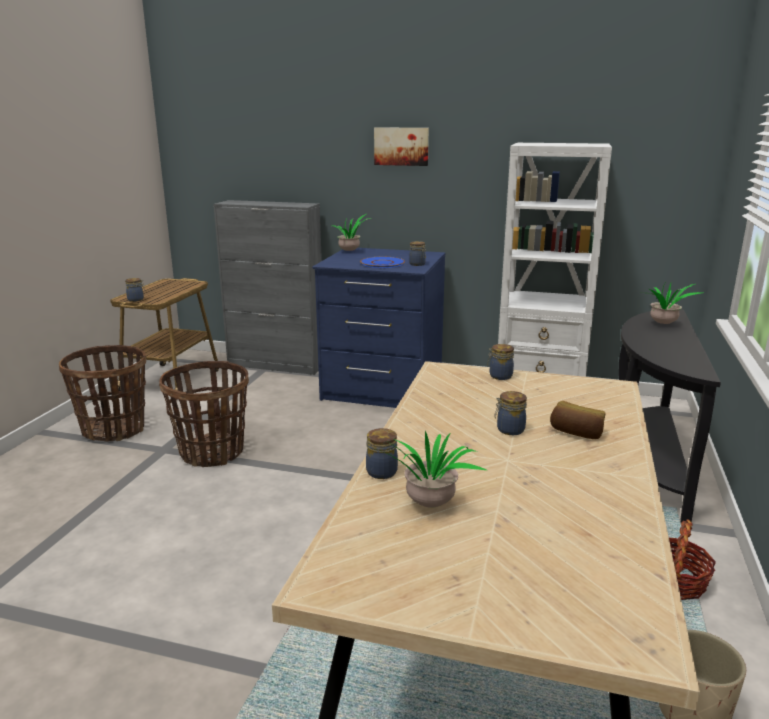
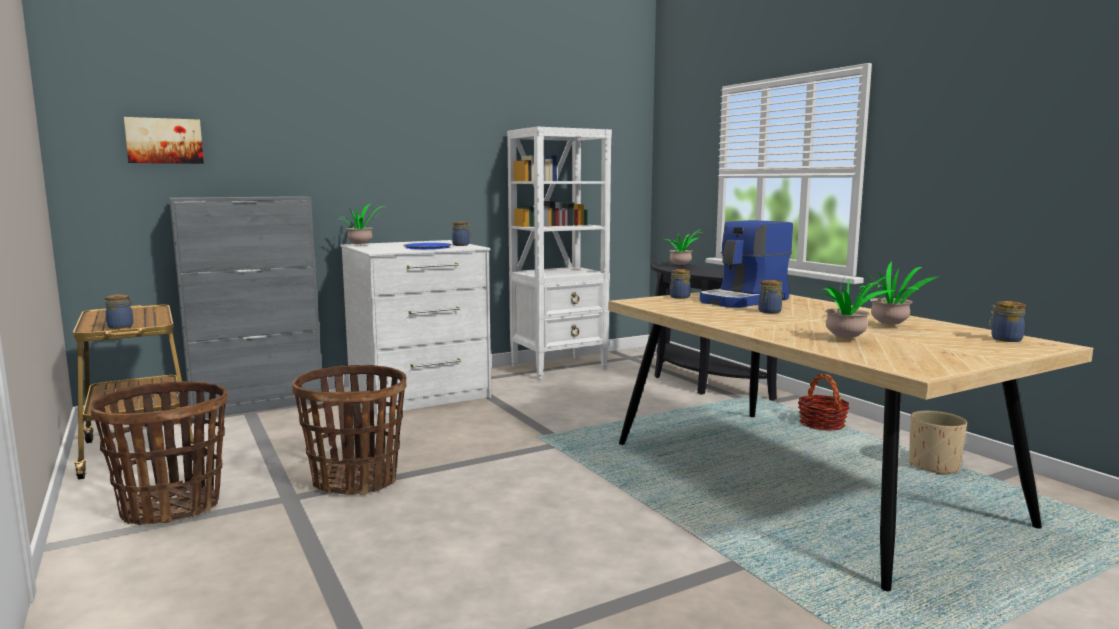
camera: 45 degrees left, 10 degrees down
blue dresser [312,248,445,408] -> white dresser [340,240,491,416]
jar [366,428,398,479] -> jar moved to [989,301,1026,342]
picture [374,127,429,166] -> picture moved to [124,117,204,164]
bread [550,401,605,439] -> none
none -> coffee machine [700,220,793,308]
none -> potted plant [859,262,939,325]

